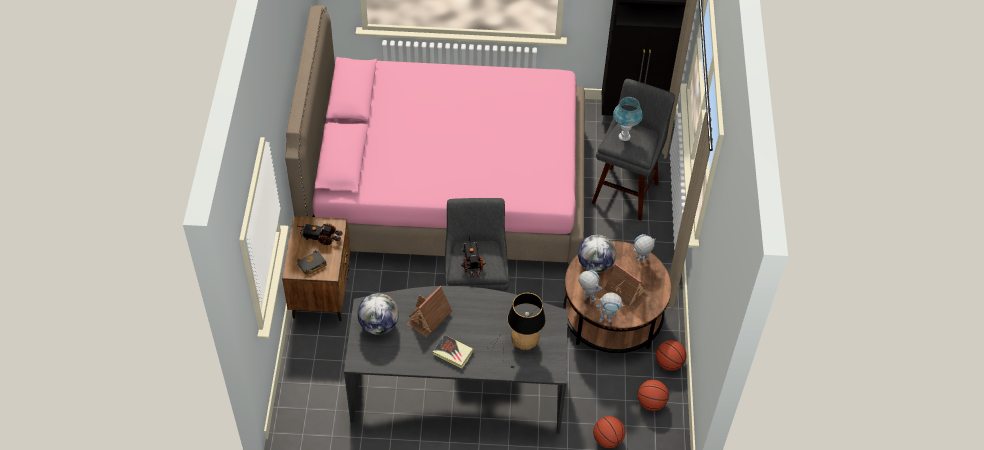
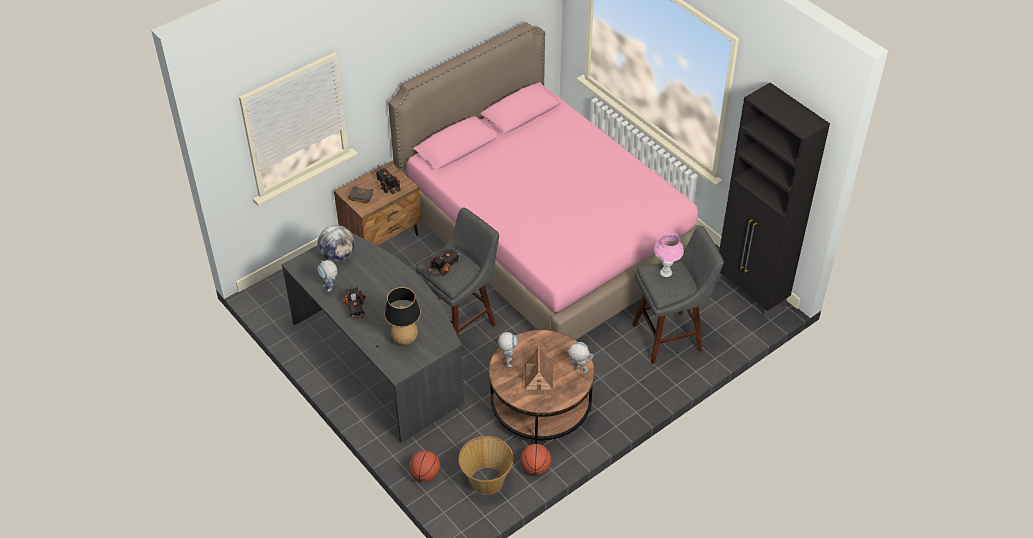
camera: 50 degrees right, 5 degrees down
toy house [407,285,452,337] -> none
book [433,335,474,368] -> toy truck [342,286,366,320]
globe [578,235,616,273] -> none
toy robot [596,292,625,323] -> toy robot moved to [317,260,338,292]
blue table lamp [613,97,643,141] -> pink table lamp [654,232,684,277]
basketball [638,379,669,411] -> basket [458,436,513,495]

